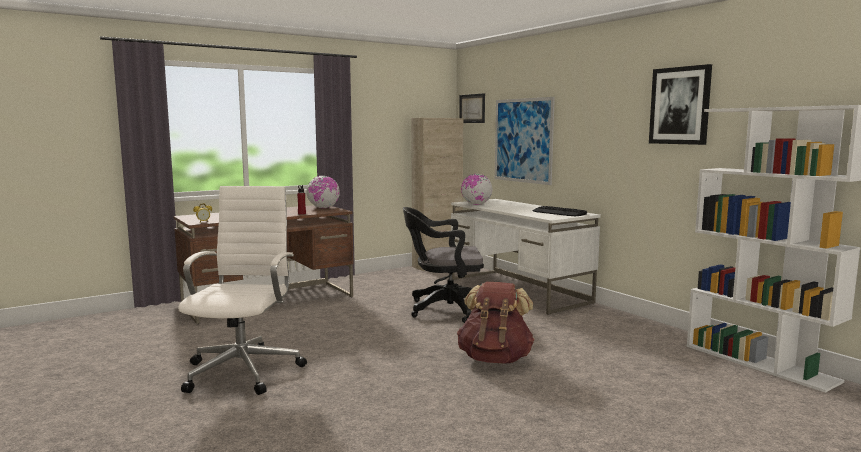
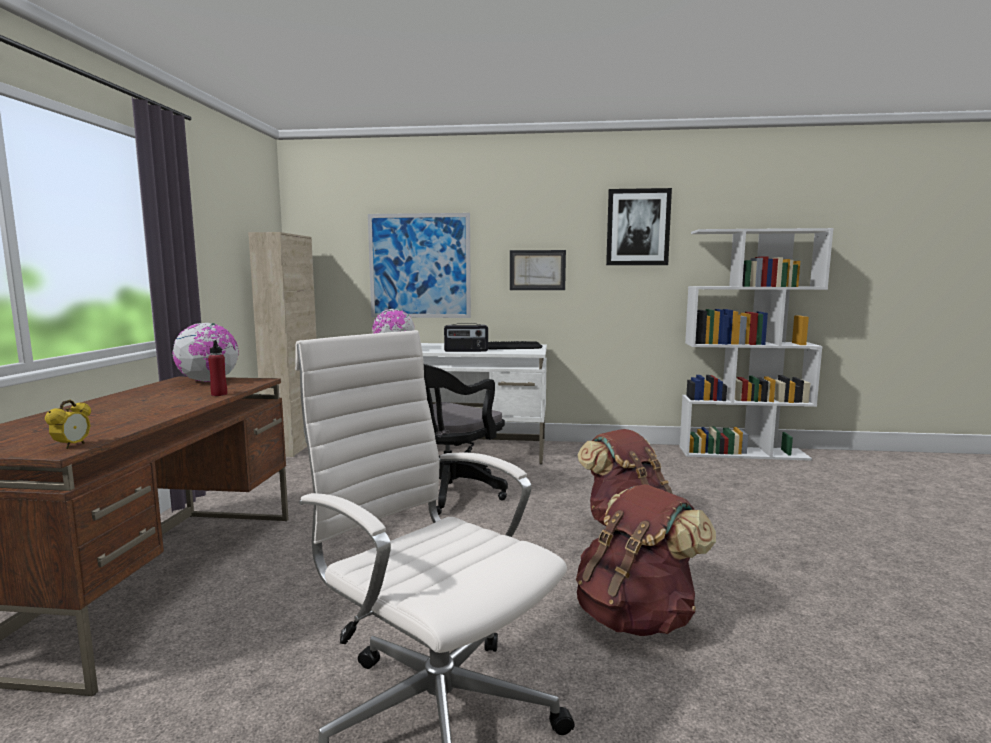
camera: 50 degrees left, 0 degrees up
picture [459,93,485,123] -> picture moved to [510,250,566,290]
none -> radio [444,323,488,352]
none -> brown backpack [576,484,716,636]

